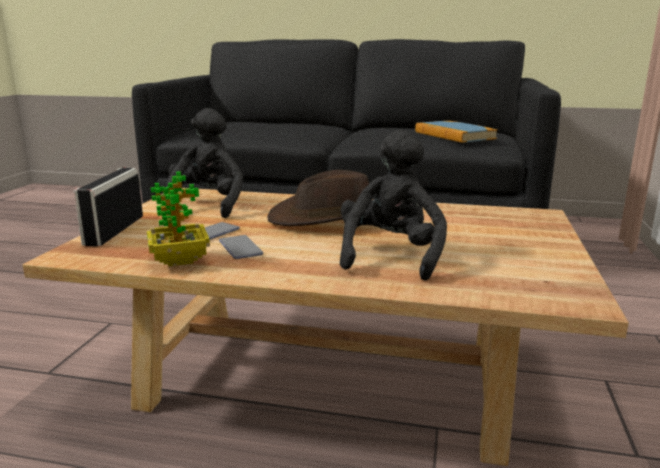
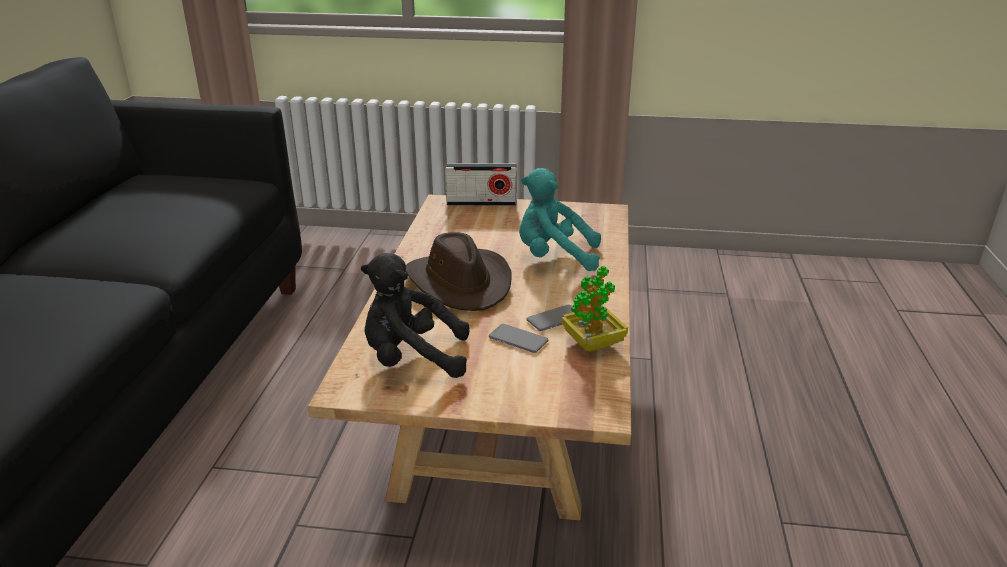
camera: 95 degrees left, 10 degrees up
radio [73,168,143,247] -> radio moved to [445,163,517,206]
black plush toy [340,129,447,281] -> turquoise plush toy [519,168,601,271]
book [415,121,498,143] -> none

